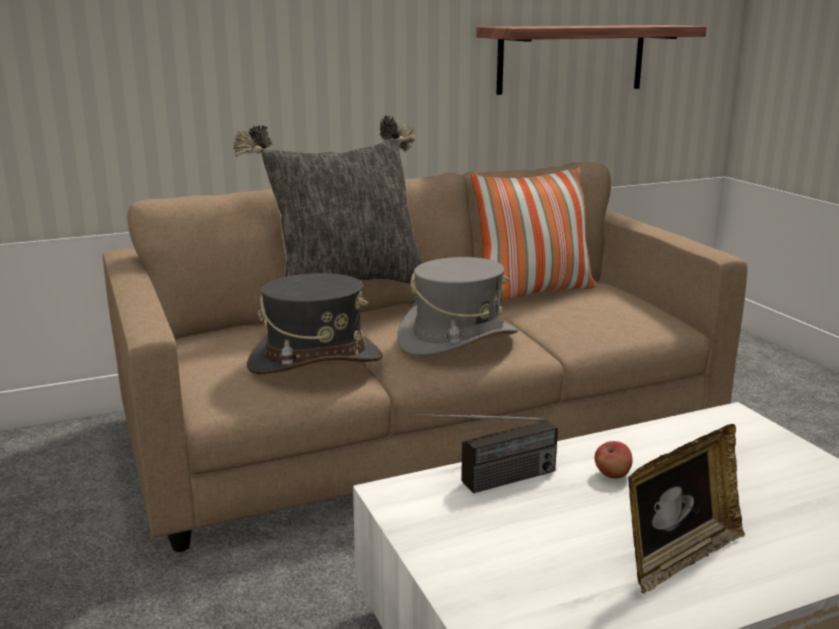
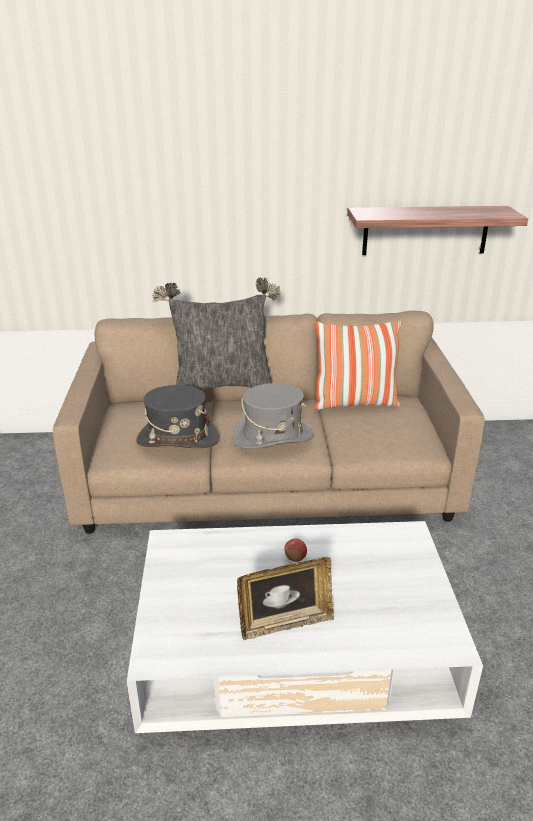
camera: 20 degrees right, 10 degrees up
radio [414,414,558,493] -> none

